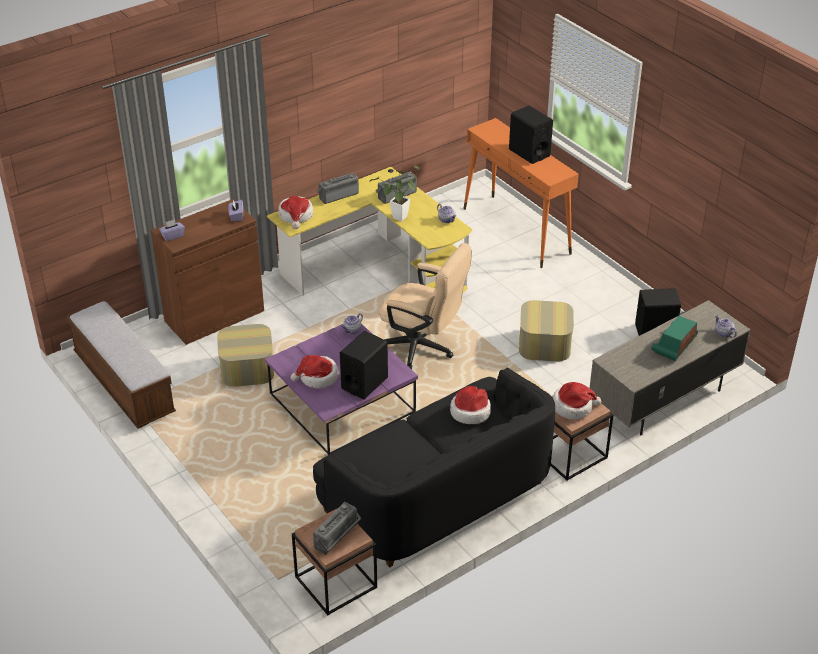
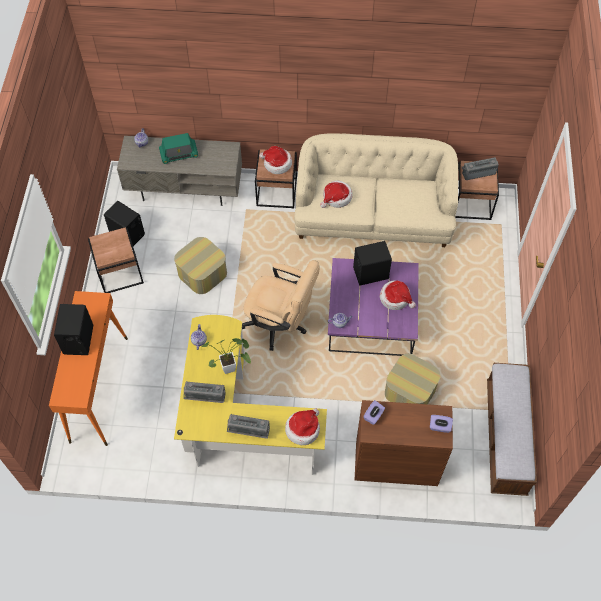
camera: 140 degrees left, 20 degrees up
black sofa [313,368,555,568] -> beige sofa [294,133,458,247]
beige office chair [379,243,472,369] -> beige office chair turned 135 degrees clockwise [242,260,320,351]
none -> brown side table [88,227,144,293]

